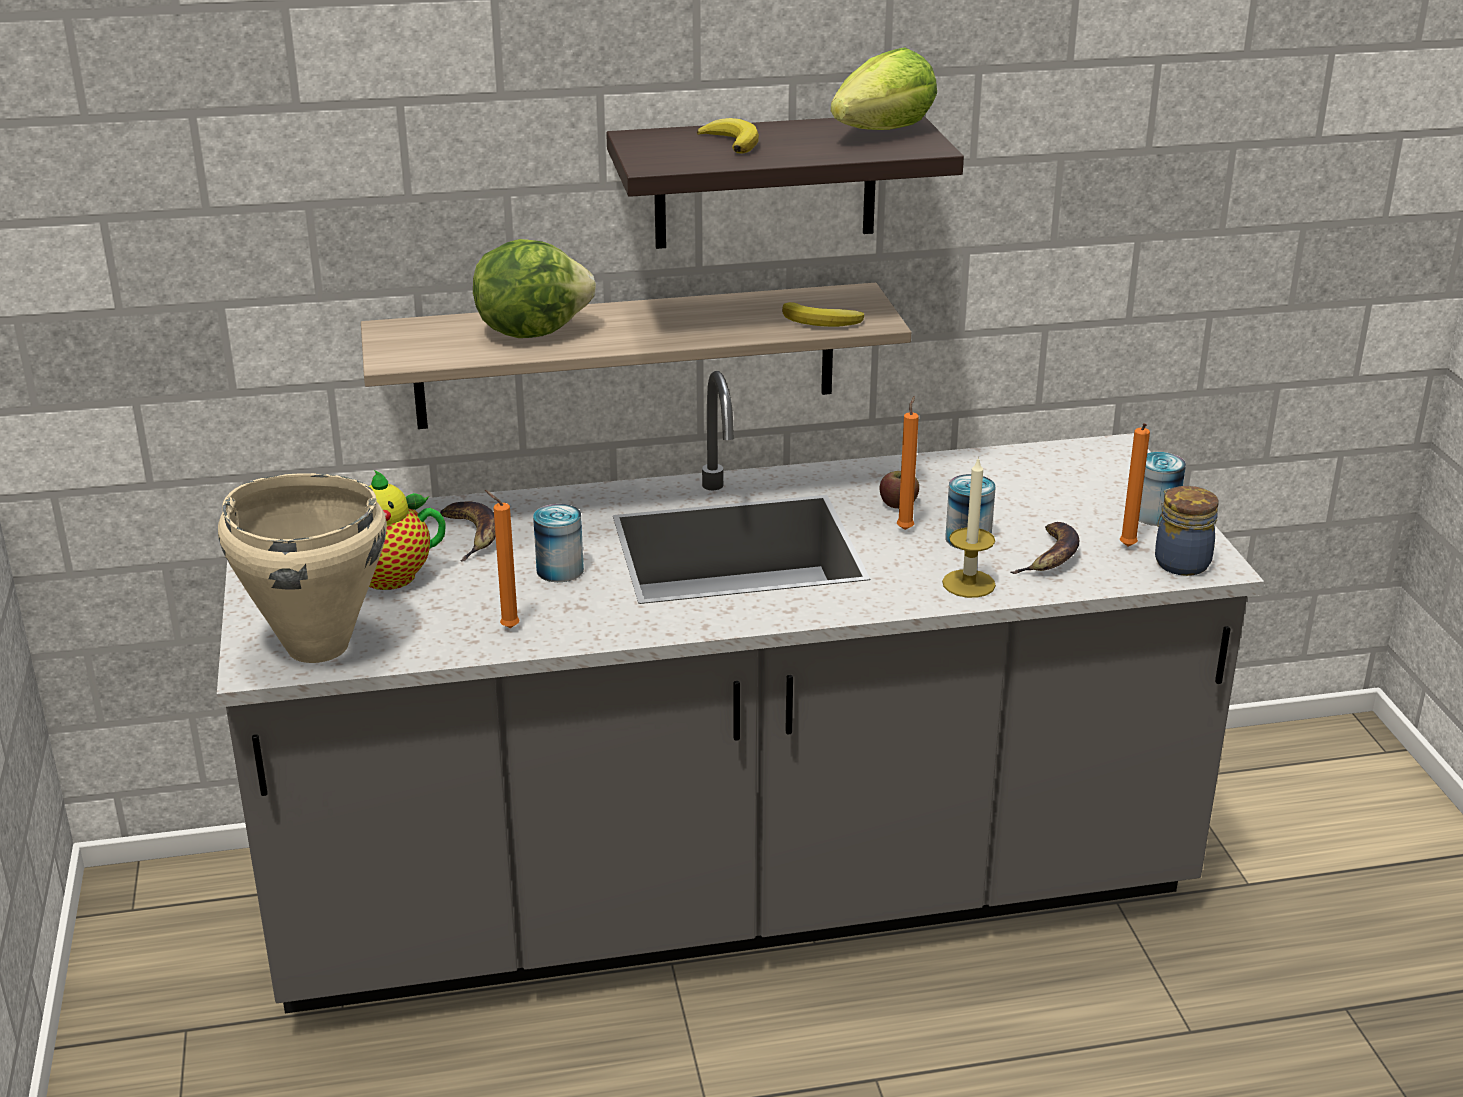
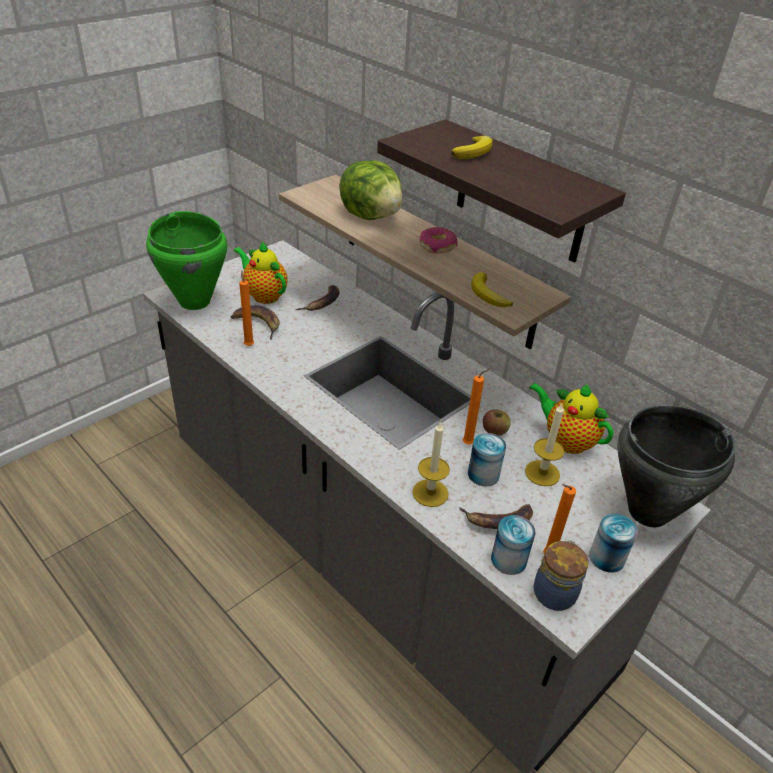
camera: 55 degrees right, 10 degrees up
beige cooking pot [218,473,387,663] -> green cooking pot [146,211,227,310]
can [533,504,584,582] -> can moved to [491,515,535,575]
lettuce [831,47,937,130] -> none
none -> banana [231,305,280,339]
none -> donut [420,227,458,254]
none -> candle [525,403,565,486]
none -> teapot [529,383,613,454]
none -> black cooking pot [617,405,735,527]

